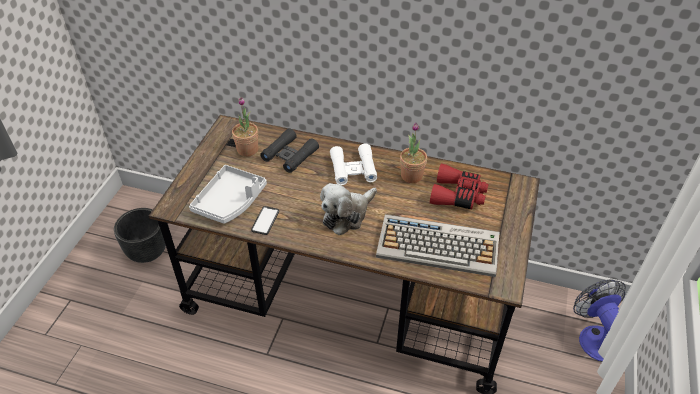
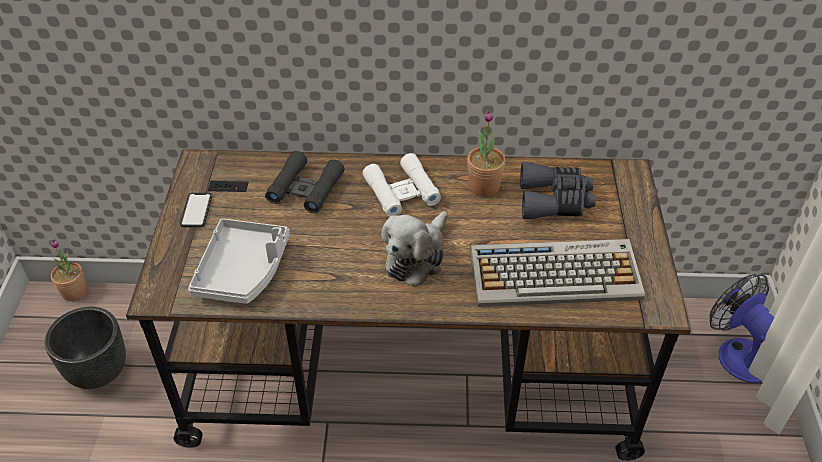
camera: 15 degrees left, 0 degrees up
potted plant [232,97,258,157] -> potted plant moved to [50,239,87,301]
phone [251,206,279,235] -> phone moved to [180,193,212,227]
red binoculars [430,164,489,209] -> grey binoculars [520,162,596,219]

